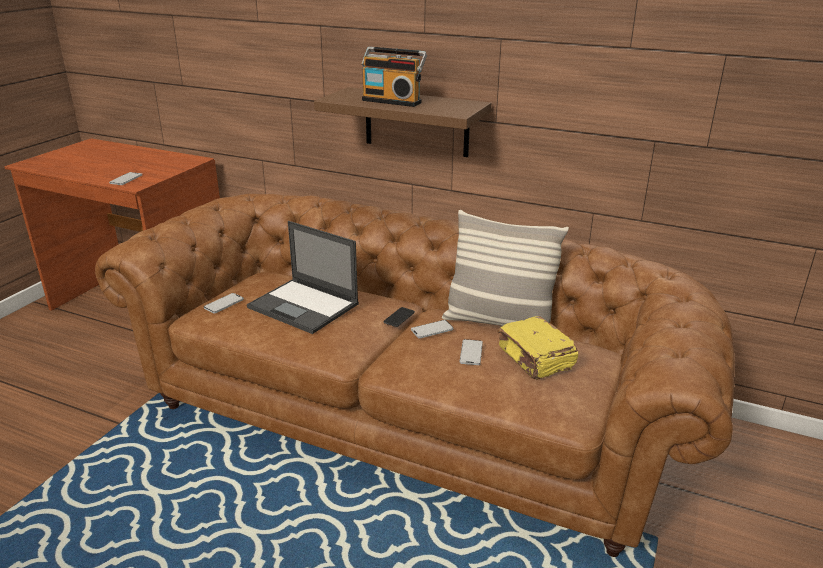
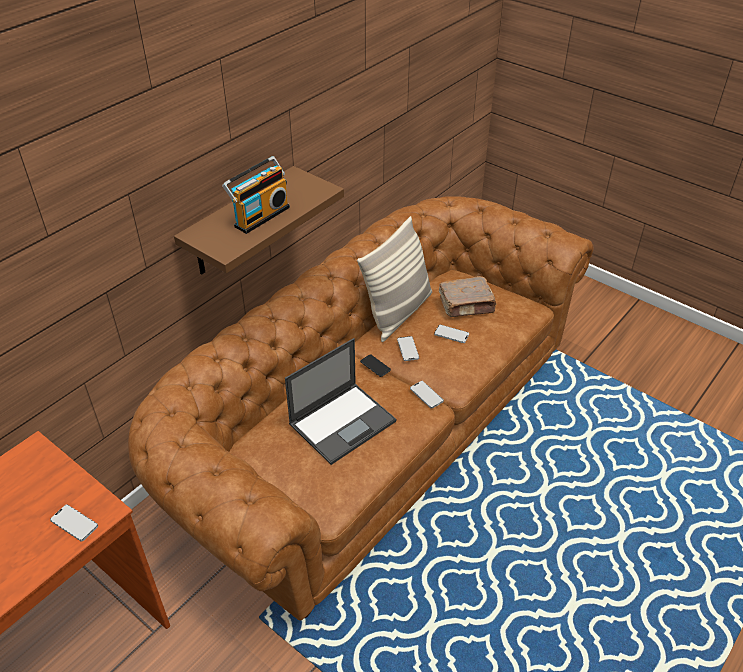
camera: 75 degrees left, 15 degrees up
phone [204,293,244,313] -> phone moved to [410,381,444,409]
yellow book [497,316,578,379] -> brown book [439,276,497,317]

